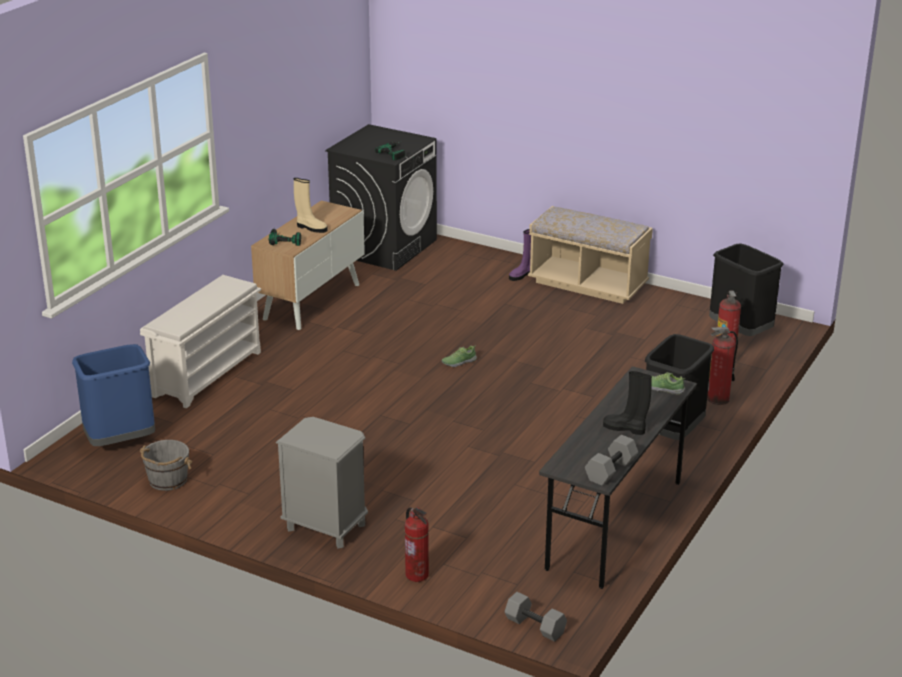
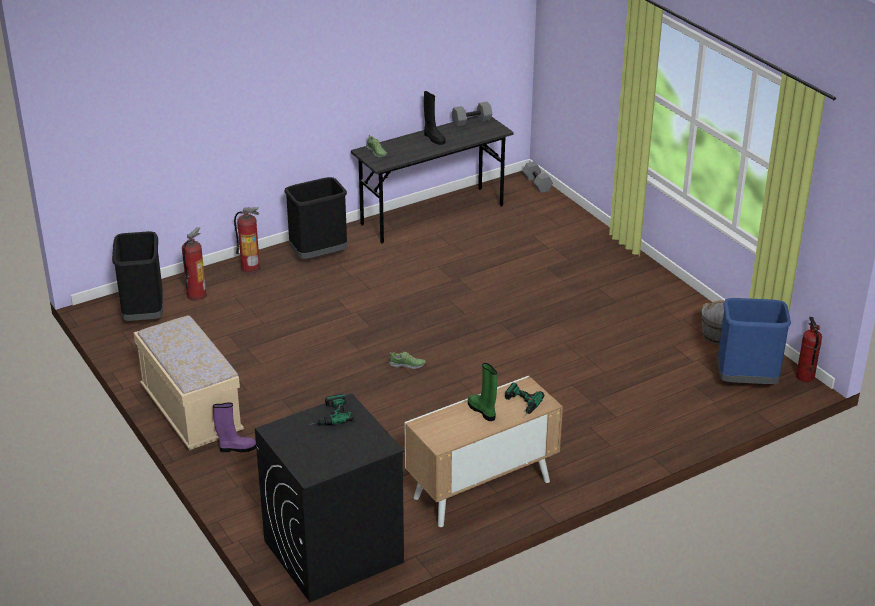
camera: 150 degrees left, 5 degrees up
white shoe rack [140,275,261,408] -> none
grey nightstand [276,417,368,549] -> none
beige boot [294,178,328,233] -> green boot [468,363,497,421]
fire extinguisher [405,507,429,582] -> fire extinguisher moved to [796,317,822,382]

